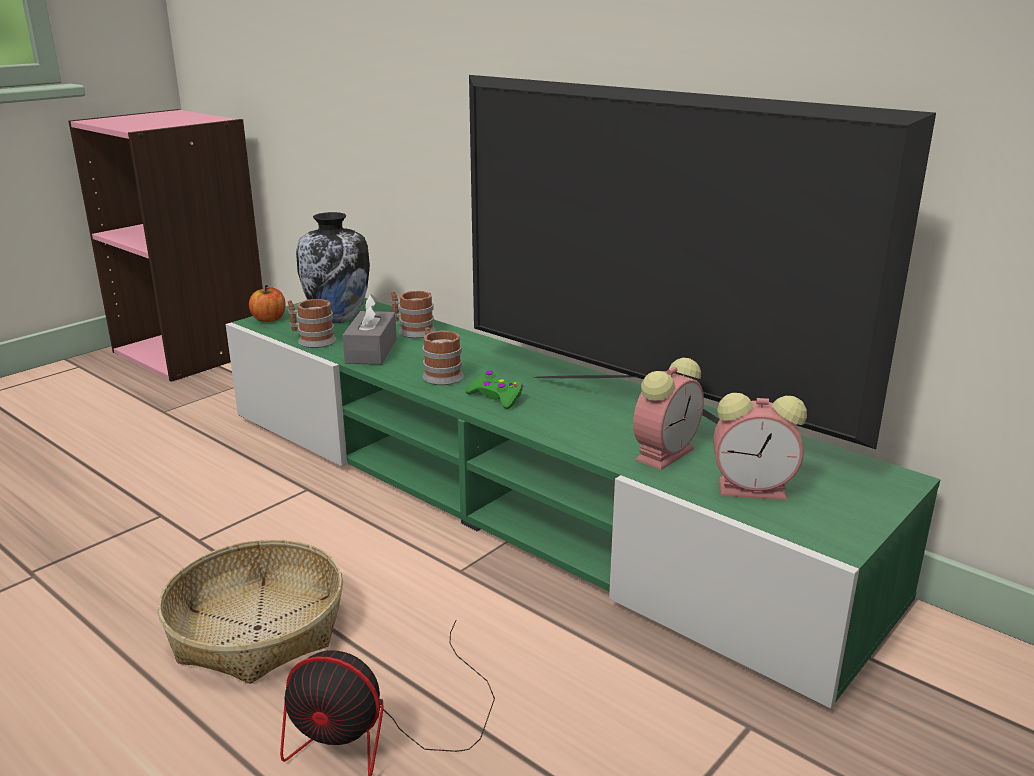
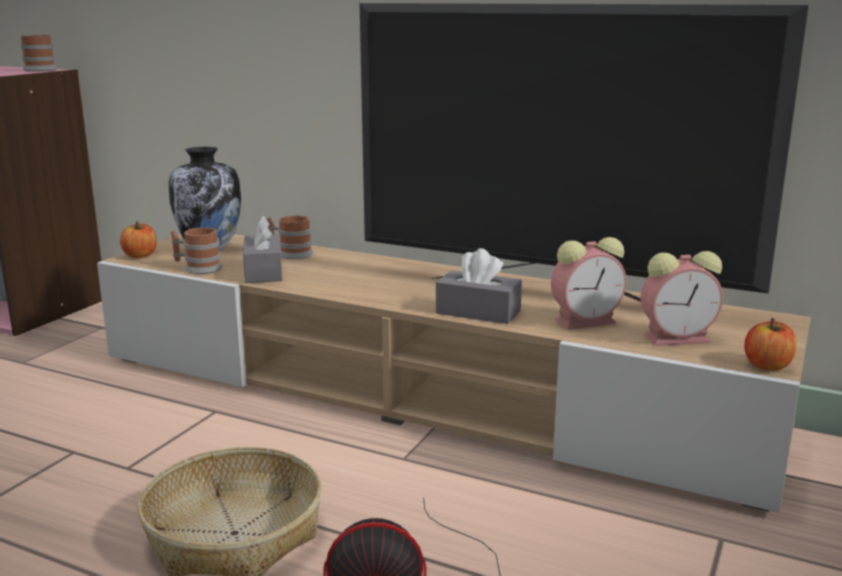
camera: 15 degrees left, 5 degrees down
green tv stand [226,298,940,708] -> beige tv stand [97,234,811,513]
mug [423,327,464,385] -> mug moved to [20,35,57,71]
green game controller [465,370,524,409] -> none
alarm clock [633,358,704,470] -> alarm clock turned 45 degrees clockwise [551,237,626,330]
none -> grey tissue box [436,248,522,324]
none -> apple [744,318,797,371]

